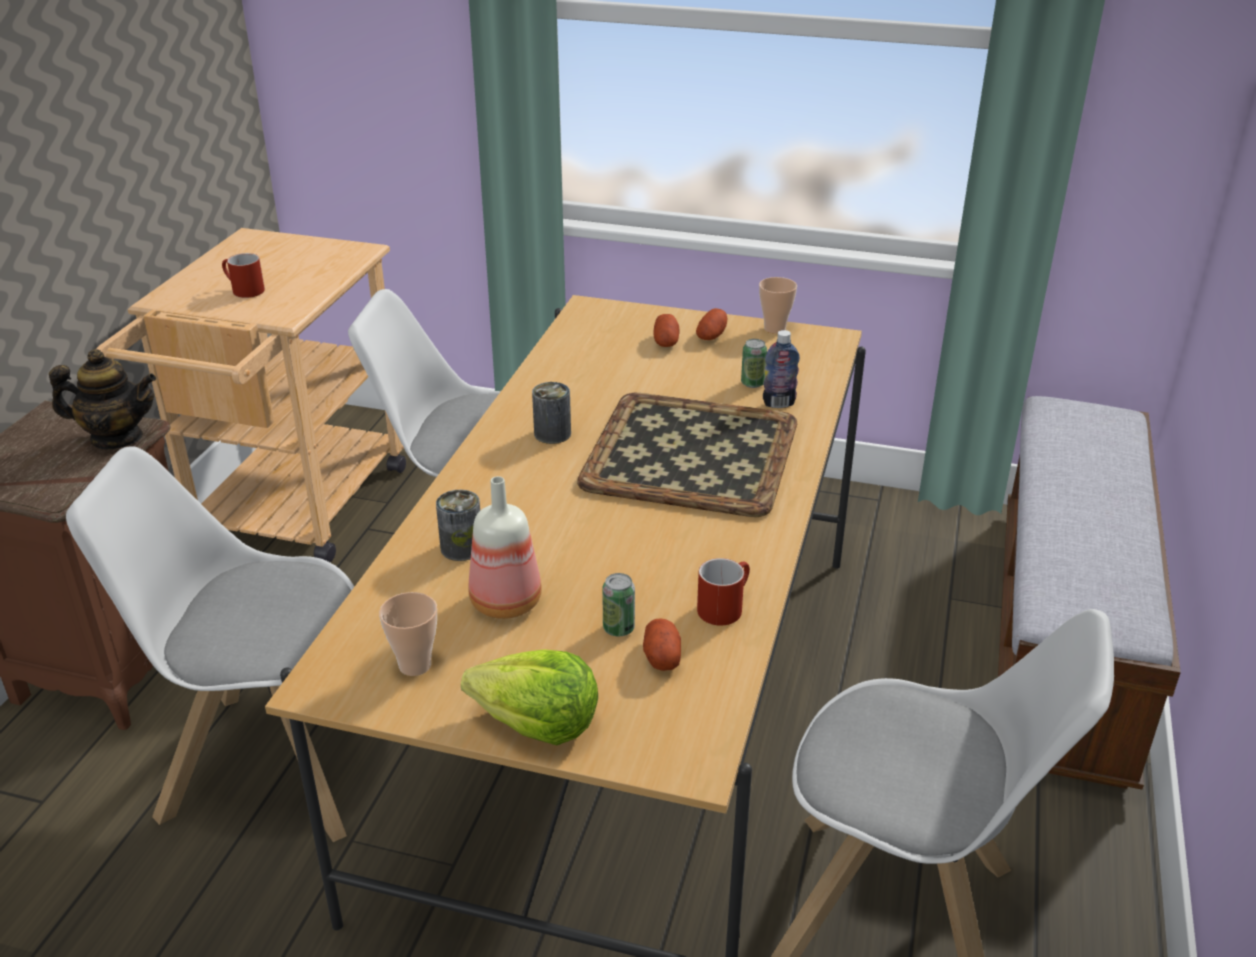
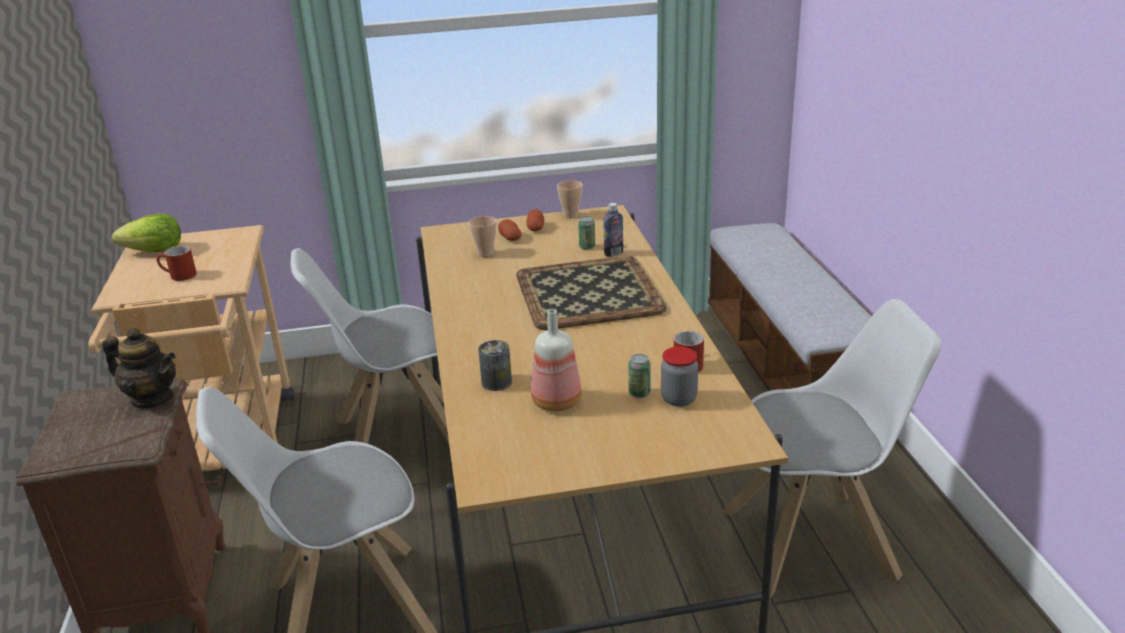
camera: 25 degrees left, 5 degrees down
teapot [49,349,156,449] -> teapot turned 45 degrees clockwise [102,328,176,408]
cup [379,592,437,676] -> cup moved to [469,216,497,257]
lettuce [461,649,598,745] -> lettuce moved to [112,214,181,252]
can [532,382,571,444] -> none
potato [643,618,681,671] -> jar [661,346,698,407]

